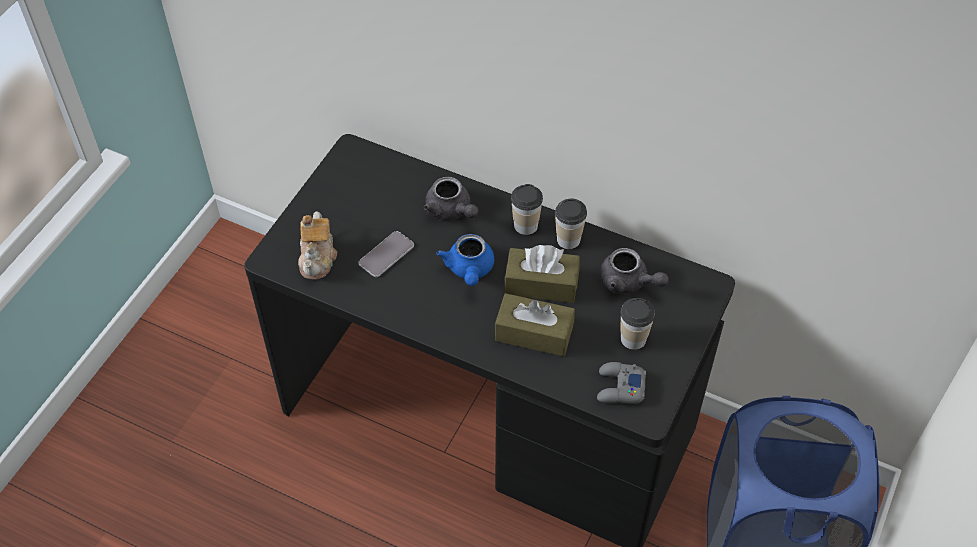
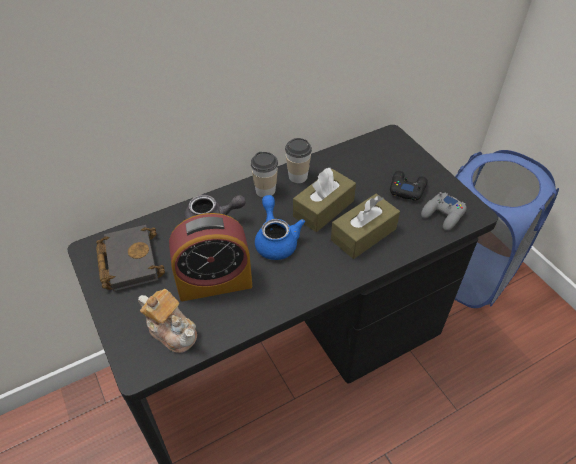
camera: 55 degrees left, 5 degrees down
phone [359,231,414,277] -> alarm clock [169,213,252,301]
blue teapot [436,234,494,286] -> blue teapot turned 135 degrees counterclockwise [255,195,305,260]
grey teapot [600,248,669,293] -> none
cup [620,298,655,350] -> black game controller [390,171,428,201]
none -> black book [96,225,165,291]

